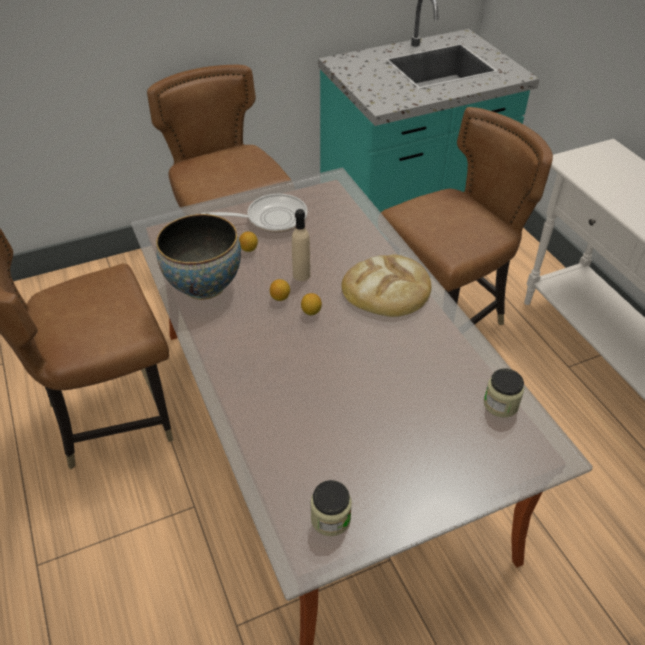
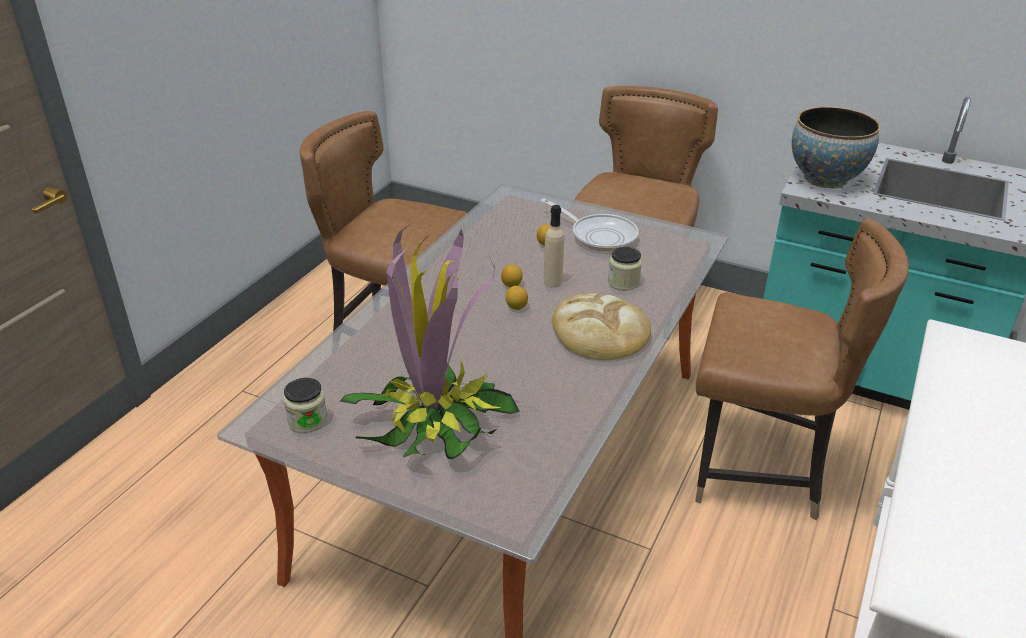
camera: 50 degrees right, 10 degrees down
bowl [156,214,241,300] -> bowl moved to [792,107,880,188]
jar [484,368,524,418] -> jar moved to [608,247,642,290]
none -> potted plant [340,224,520,459]

